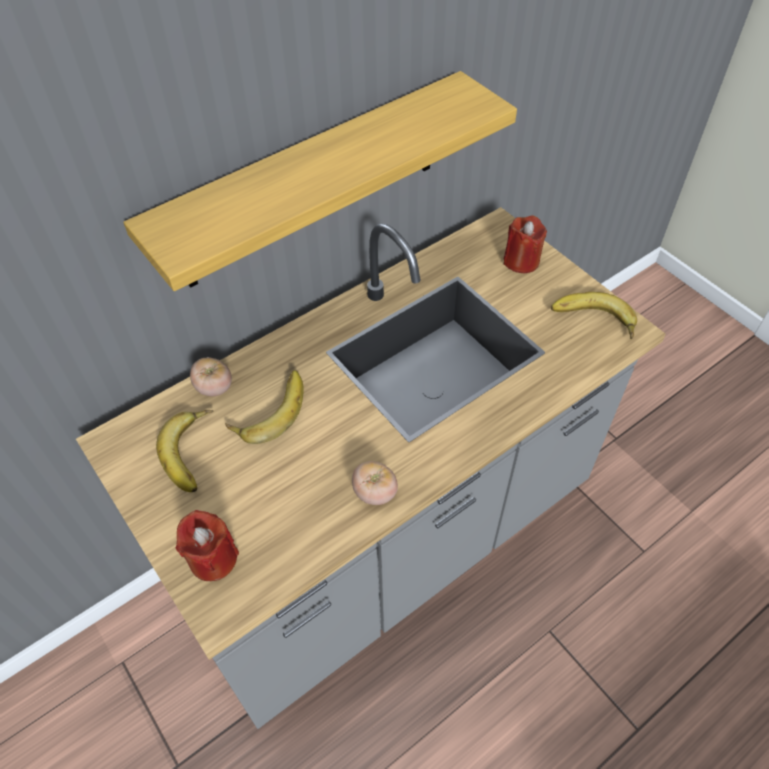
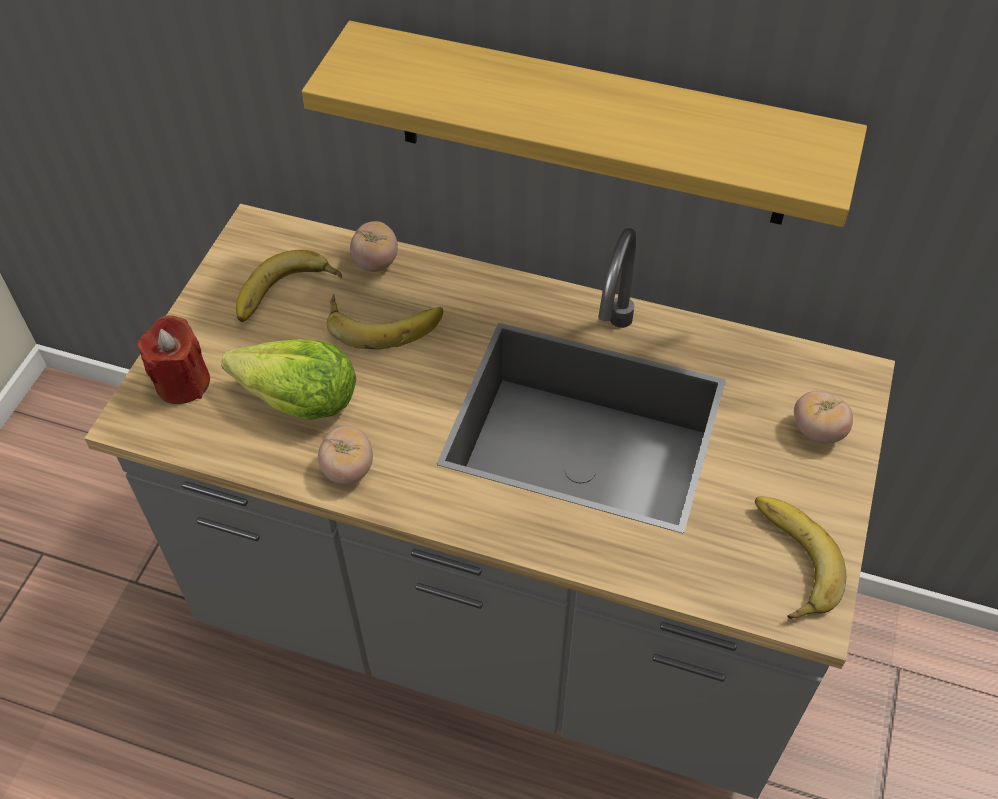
camera: 55 degrees right, 0 degrees up
red candle [504,216,547,273] -> tomato [794,391,853,444]
none -> lettuce [221,339,356,420]

